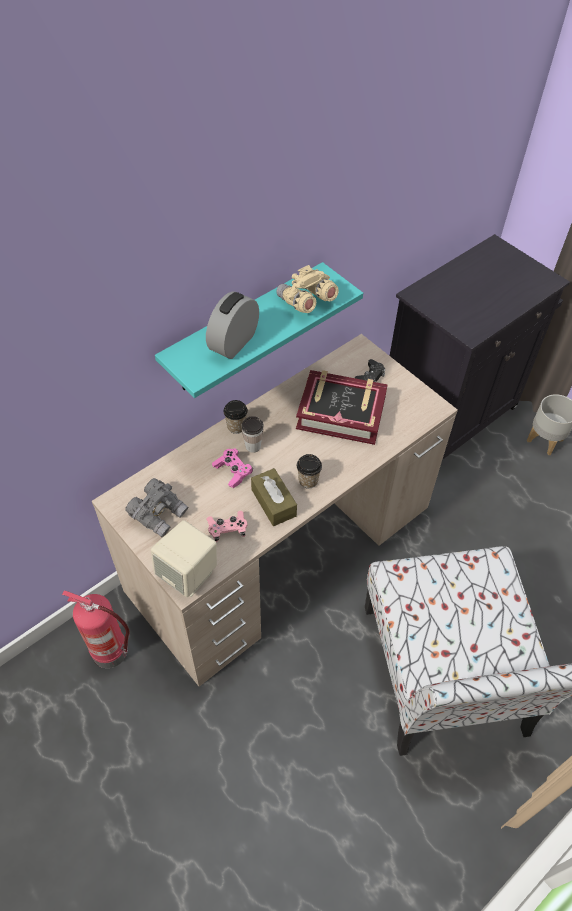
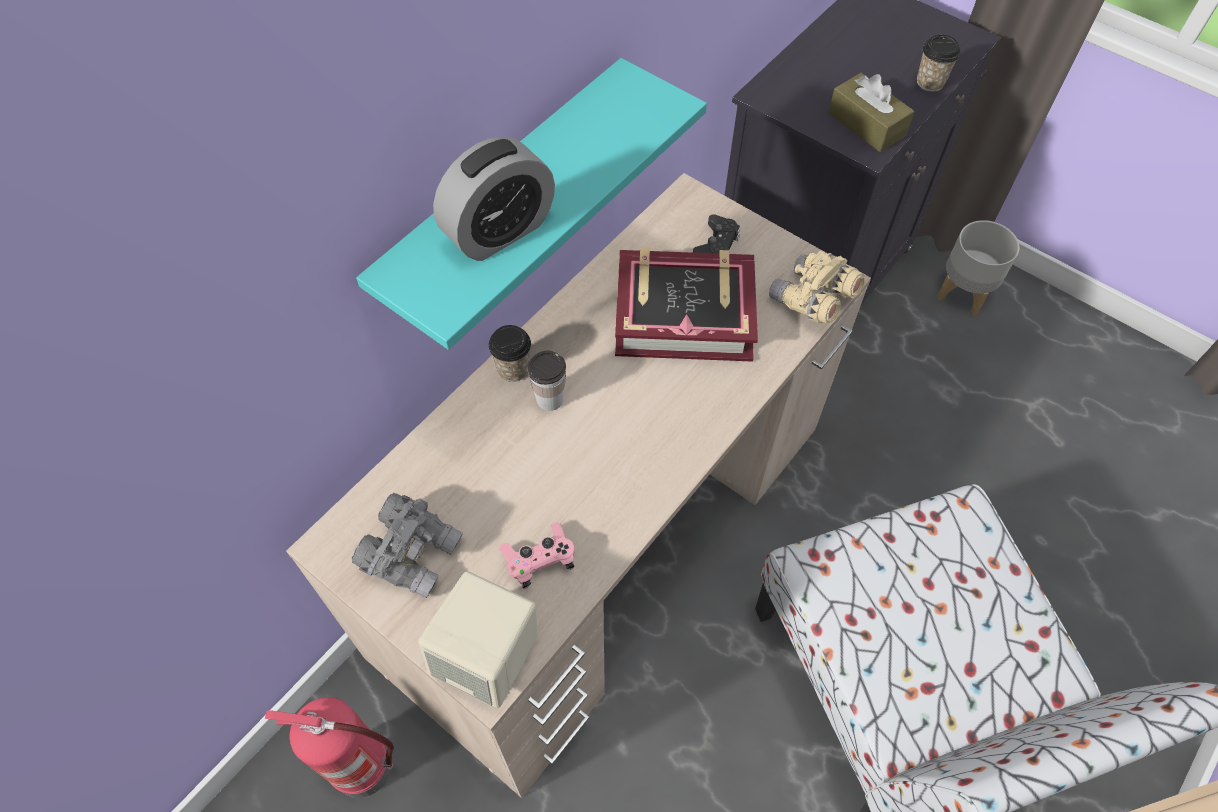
camera: 10 degrees left, 5 degrees up
alarm clock [206,292,259,359] -> alarm clock turned 150 degrees counterclockwise [433,136,555,261]
pink game controller [212,448,253,488] -> none
brown tissue box [251,468,297,526] -> brown tissue box moved to [828,73,915,152]
beige binoculars [276,265,339,313] -> beige binoculars moved to [769,251,865,324]
cup [297,454,322,489] -> cup moved to [917,35,960,92]

